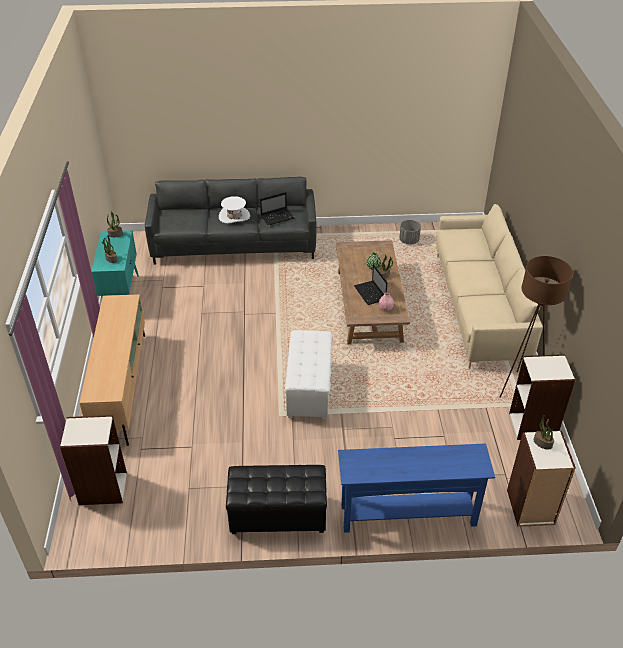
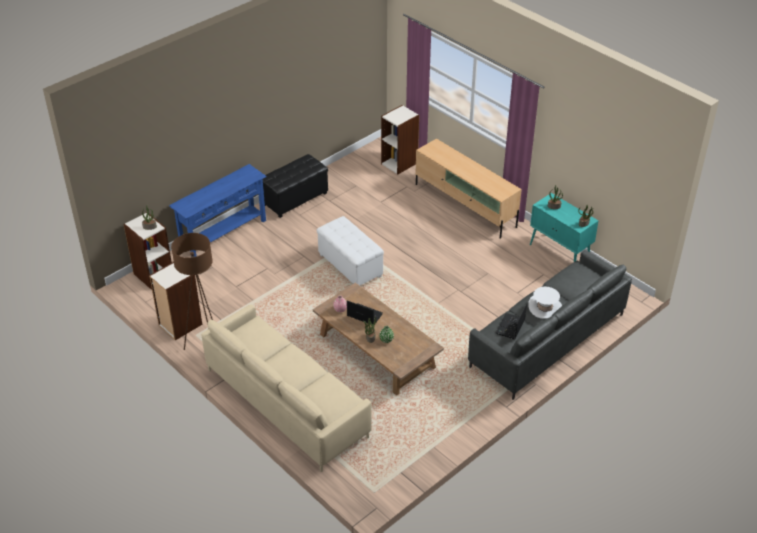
camera: 140 degrees right, 0 degrees up
grey planter [399,220,421,244] -> none

